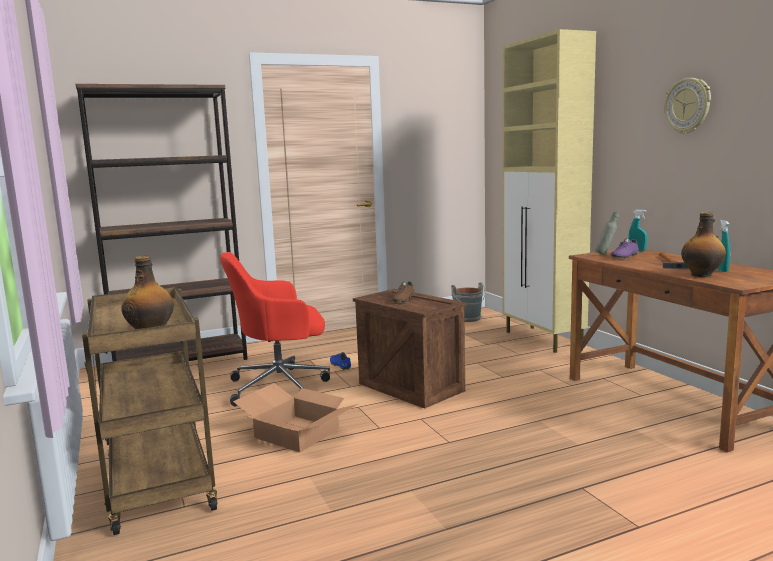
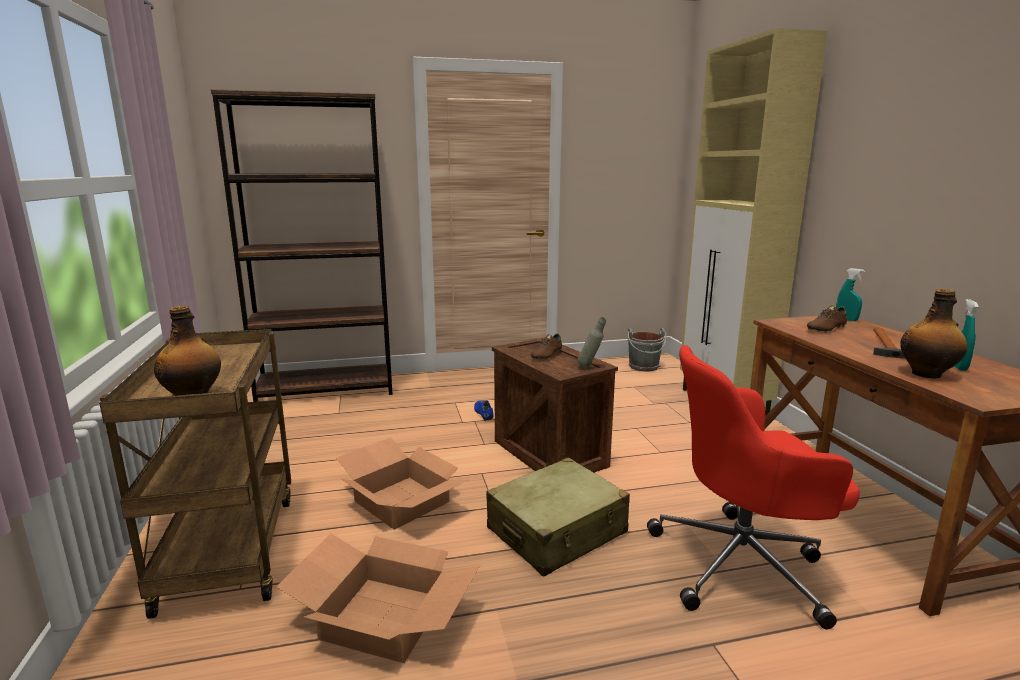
camera: 10 degrees right, 5 degrees up
red office chair [220,252,330,406] -> red office chair moved to [647,345,860,629]
grey bottle [595,212,619,255] -> grey bottle moved to [578,317,606,368]
purple shoe [611,238,639,259] -> brown shoe [807,305,847,333]
wall clock [664,78,711,134] -> none
none -> cardboard box [276,534,480,663]
none -> beige suitcase [486,457,630,576]

